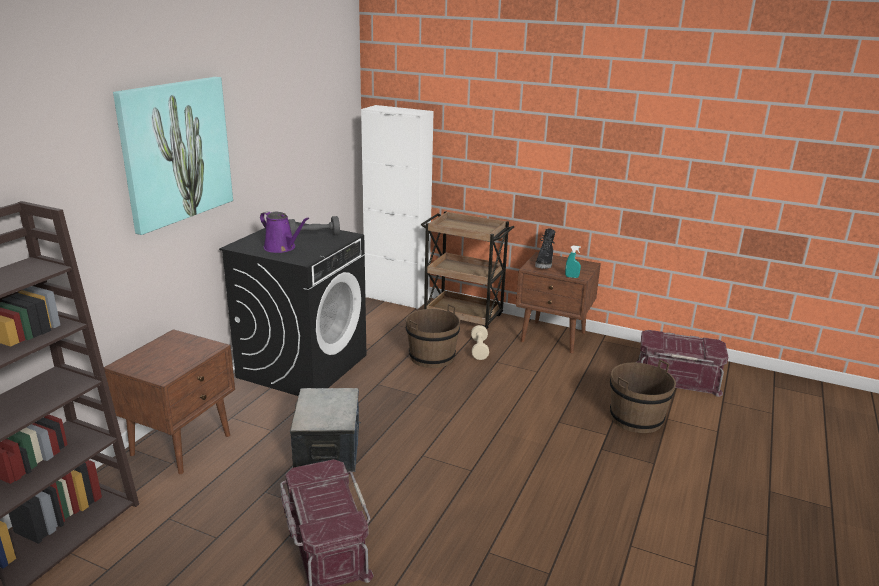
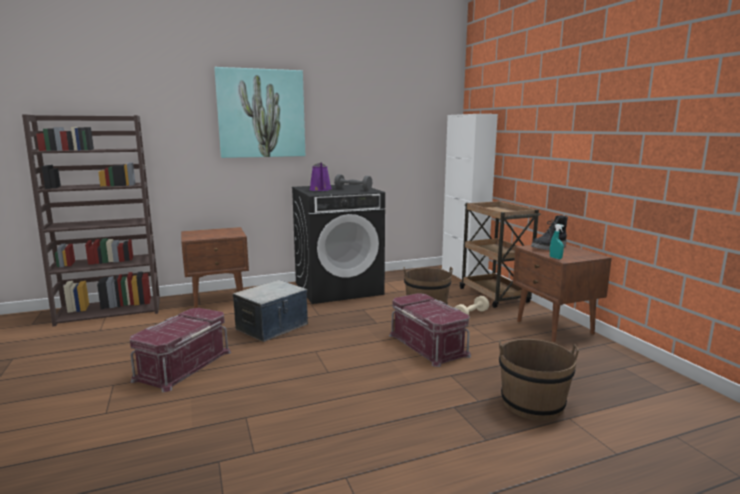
camera: 45 degrees right, 10 degrees down
red storage box [636,330,728,397] -> red storage box moved to [389,293,471,367]

